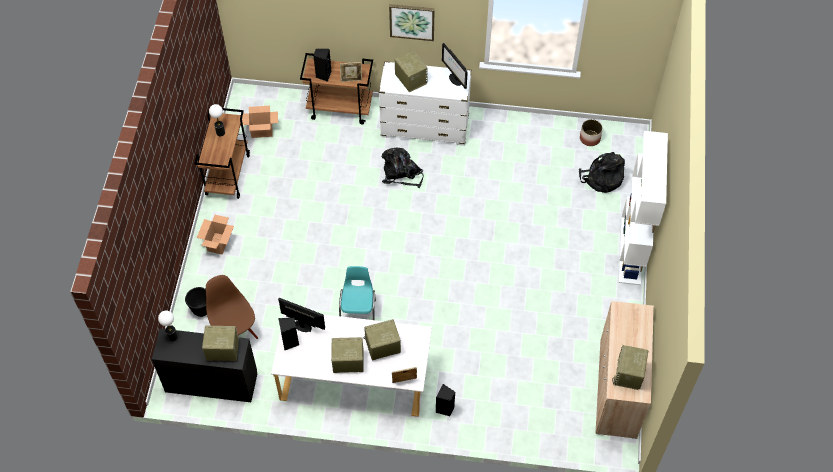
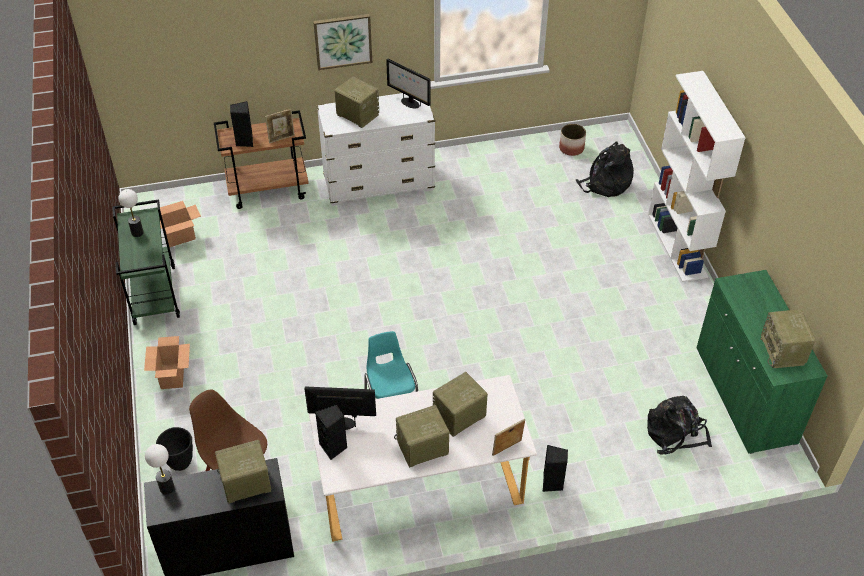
camera: 20 degrees left, 10 degrees down
brown cart [194,108,250,199] -> green cart [113,199,180,325]
black backpack [382,148,423,188] -> black backpack moved to [647,396,712,455]
beige cabinet [595,301,654,439] -> green cabinet [696,270,828,454]

